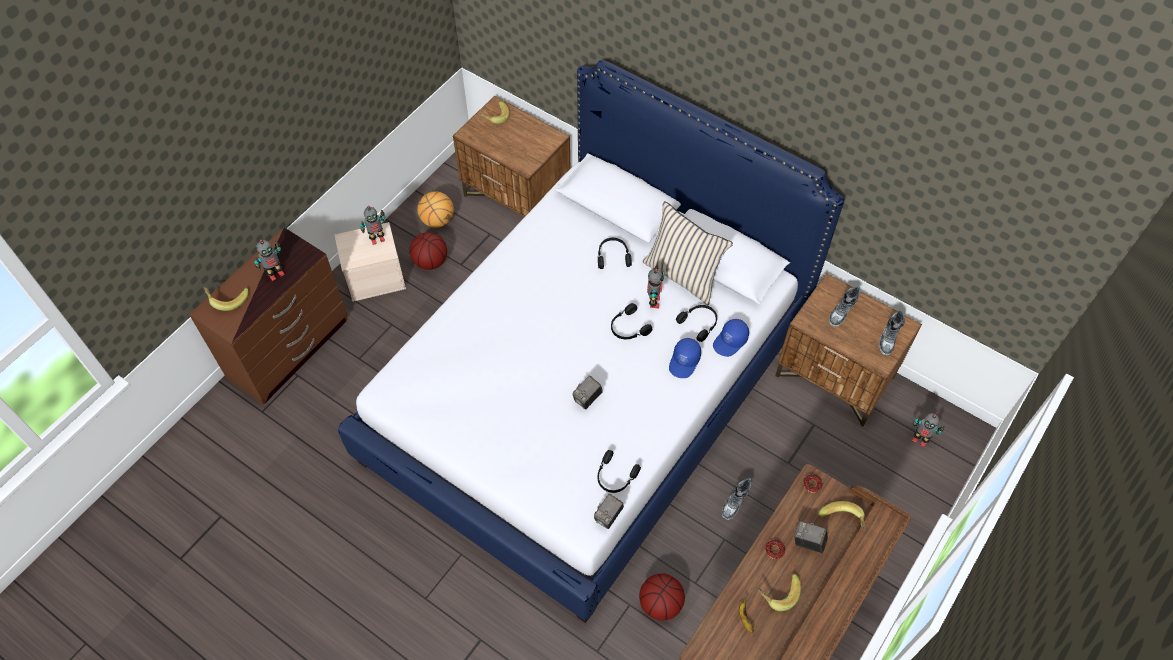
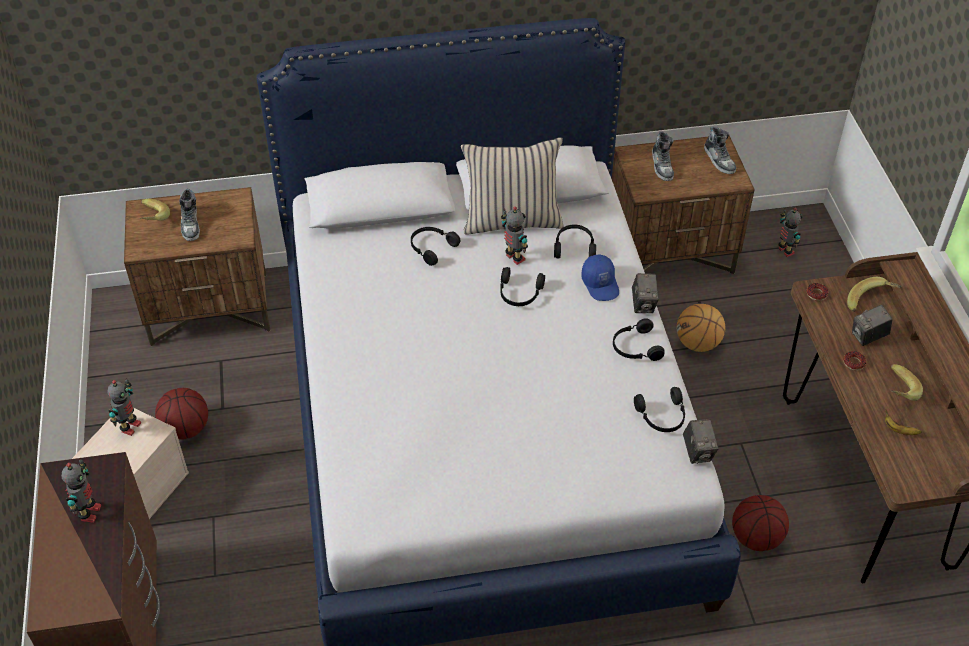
camera: 45 degrees left, 10 degrees down
banana [204,286,248,311] -> none
basketball [417,191,454,228] -> basketball moved to [677,304,725,352]
camera [572,376,603,410] -> camera moved to [632,273,659,313]
blue cap [713,319,749,357] -> none
shoe [722,478,751,520] -> shoe moved to [179,189,200,241]
toy robot [912,413,944,447] -> toy robot turned 105 degrees counterclockwise [778,207,802,257]
none -> black headphones [613,318,665,361]

